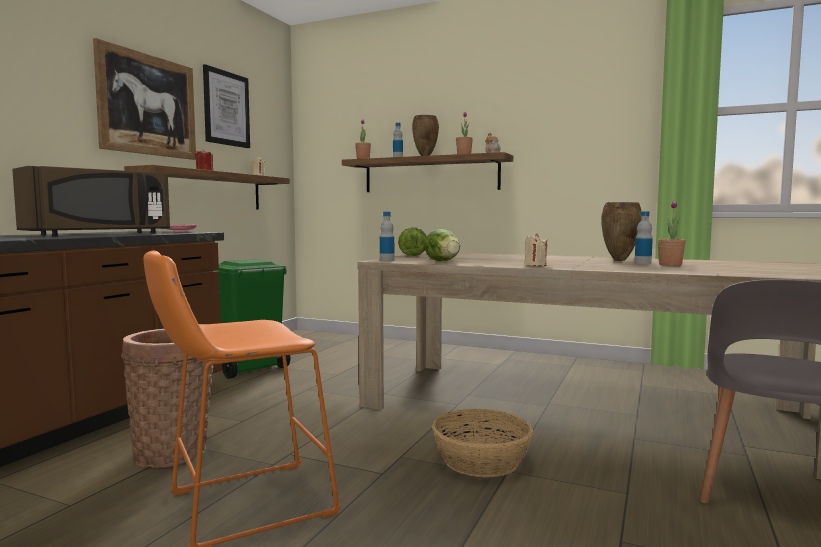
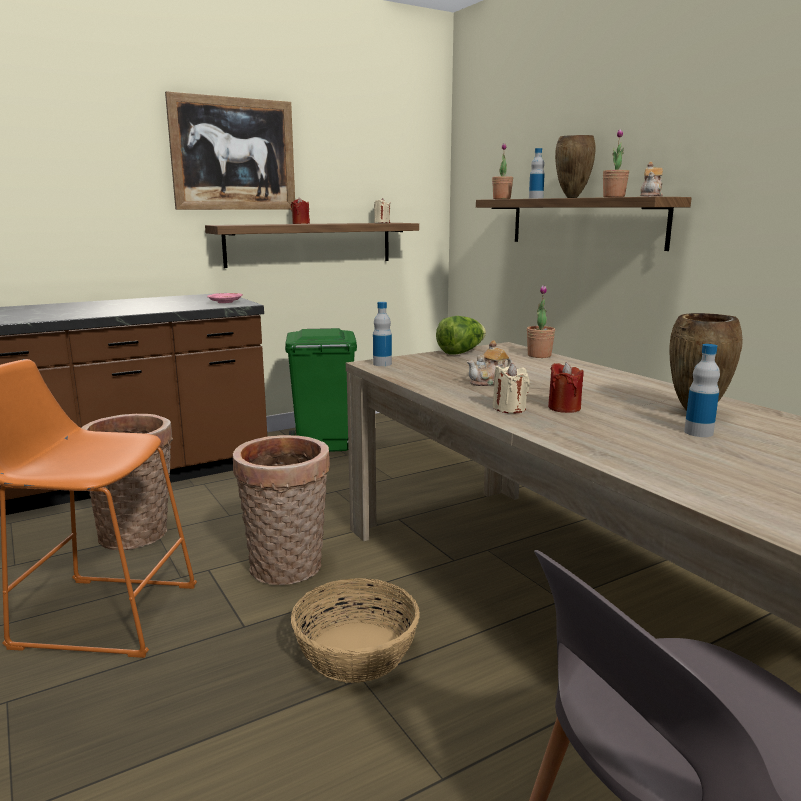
camera: 35 degrees right, 10 degrees up
brown microwave [12,166,170,236] -> none
picture [203,64,250,148] -> none
lettuce [424,229,460,261] -> none
potted plant [658,201,686,266] -> potted plant moved to [527,285,555,358]
none -> basket [233,435,330,585]
none -> teapot [467,340,512,386]
none -> red candle [548,362,584,413]

